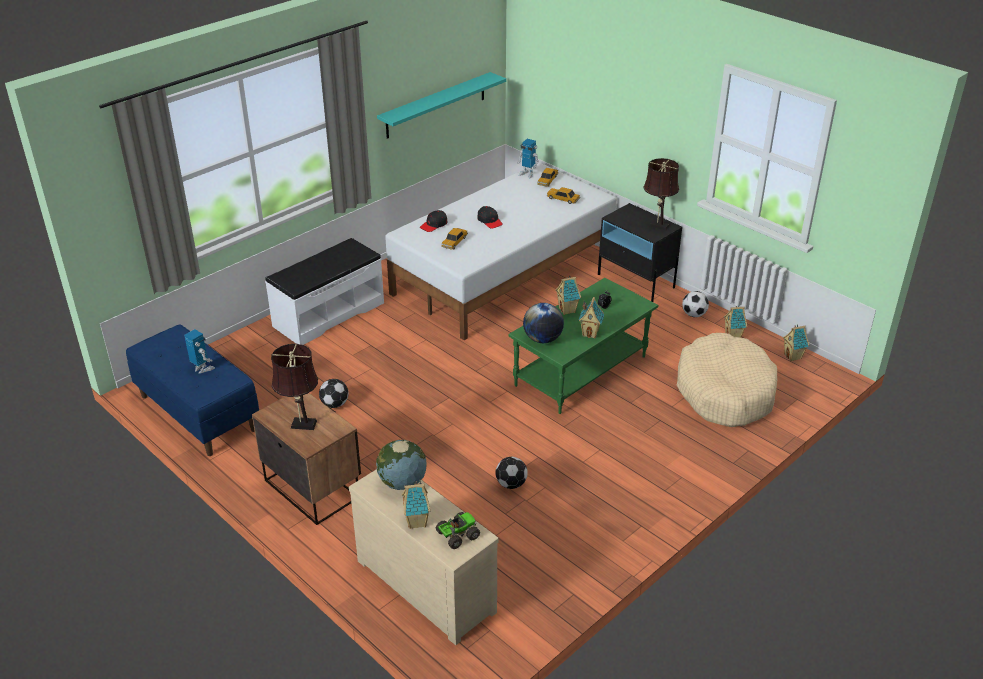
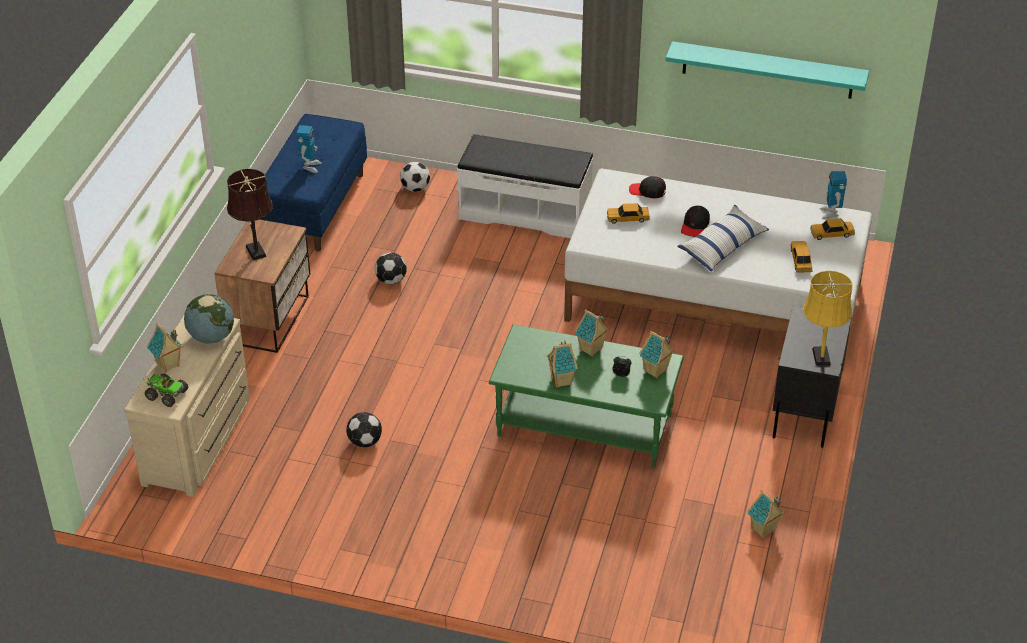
camera: 60 degrees right, 5 degrees up
globe [523,303,564,343] -> none
brown table lamp [643,158,679,230] -> yellow table lamp [803,270,853,366]
beige dog bed [677,333,777,427] -> none
football [682,291,709,317] -> football moved to [400,162,430,192]
toy house [782,324,809,361] -> toy house moved to [639,331,675,379]
none -> pillow [677,205,769,272]

